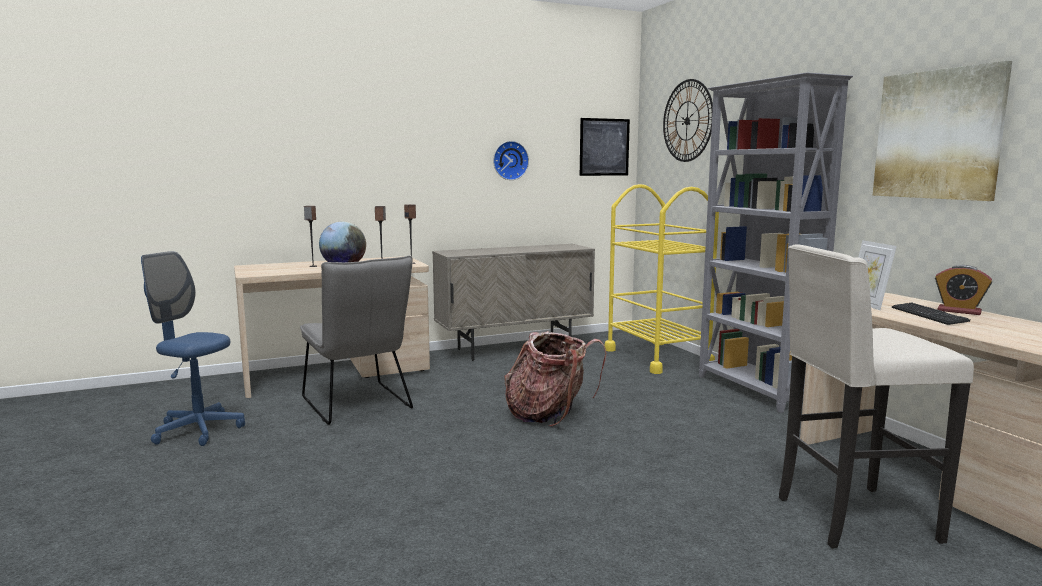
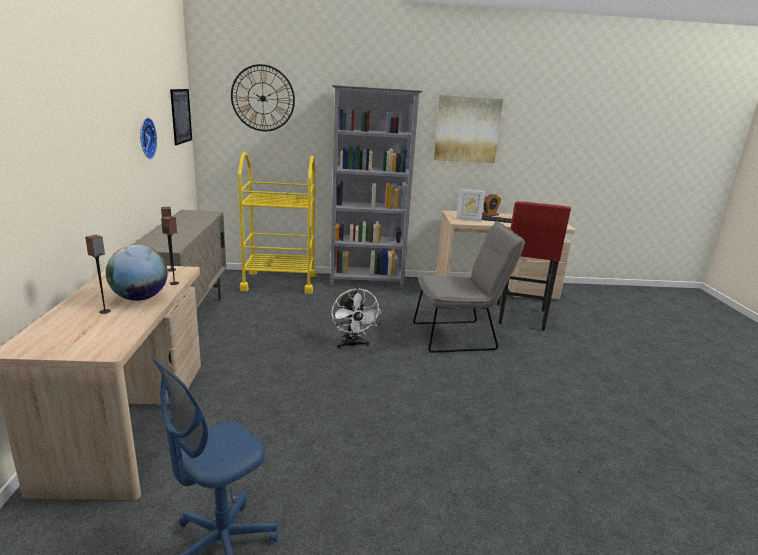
camera: 70 degrees left, 10 degrees up
grey chair [300,256,413,425] -> grey chair moved to [413,222,525,353]
backpack [504,331,607,427] -> white fan [331,288,381,348]
beige stool [779,244,974,549] -> red stool [497,201,571,331]

